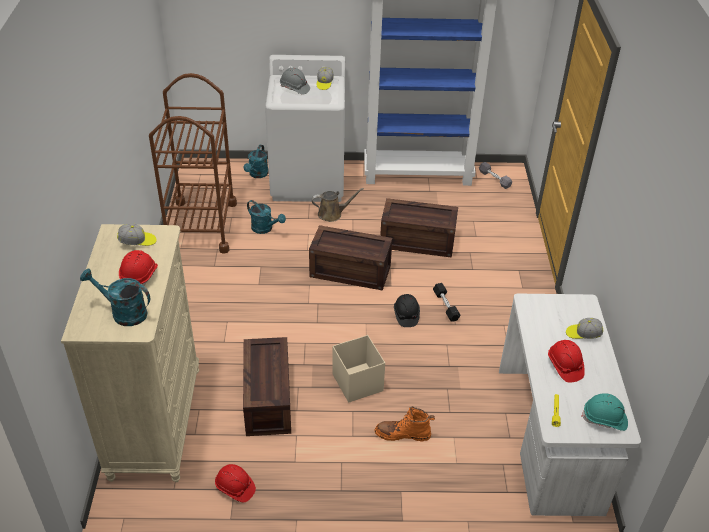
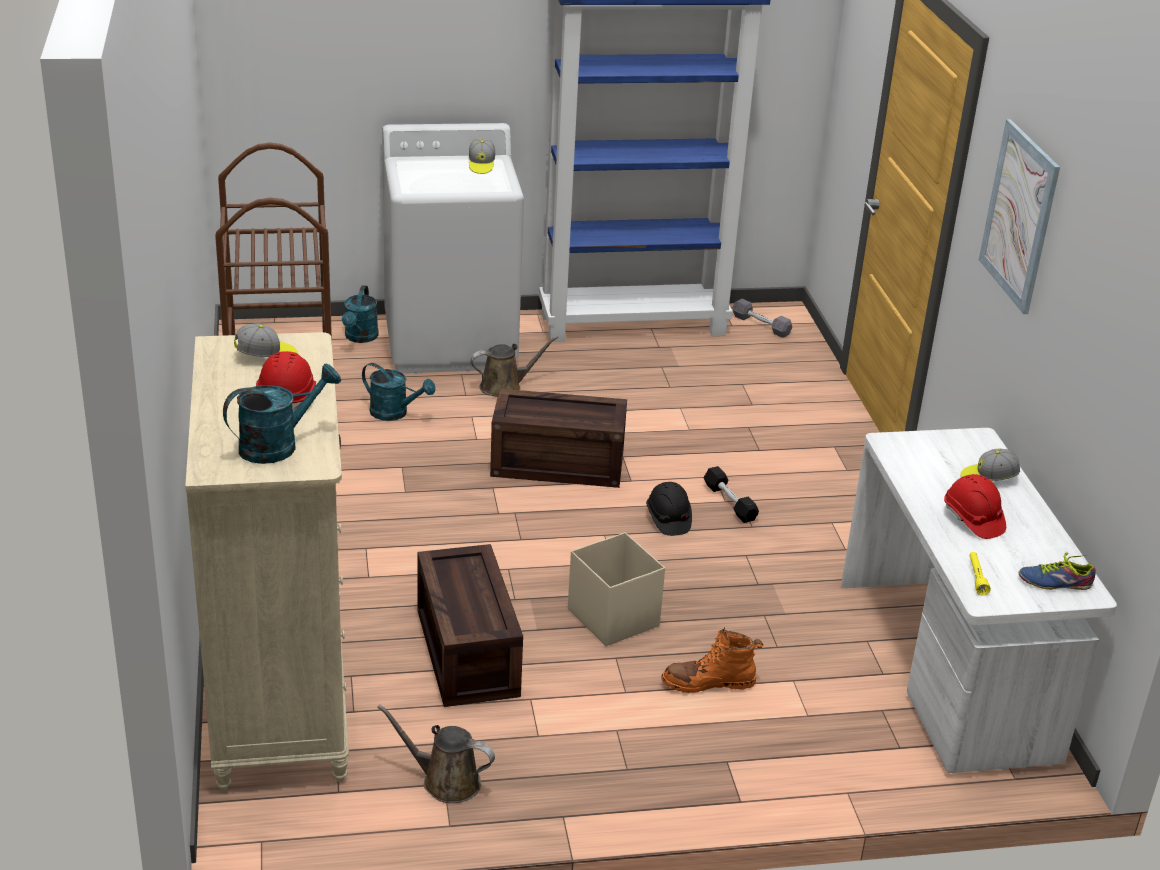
camera: 10 degrees left, 10 degrees down
turquoise watering can [80,269,150,326] -> turquoise watering can turned 135 degrees clockwise [223,364,341,464]
red hard hat [215,464,256,502] -> brown watering can [377,704,495,803]
grey hard hat [280,68,310,95] -> none
crate [380,198,458,258] -> none
turquoise hard hat [581,393,628,431] -> shoe [1019,552,1096,590]
none -> picture [979,119,1060,314]

